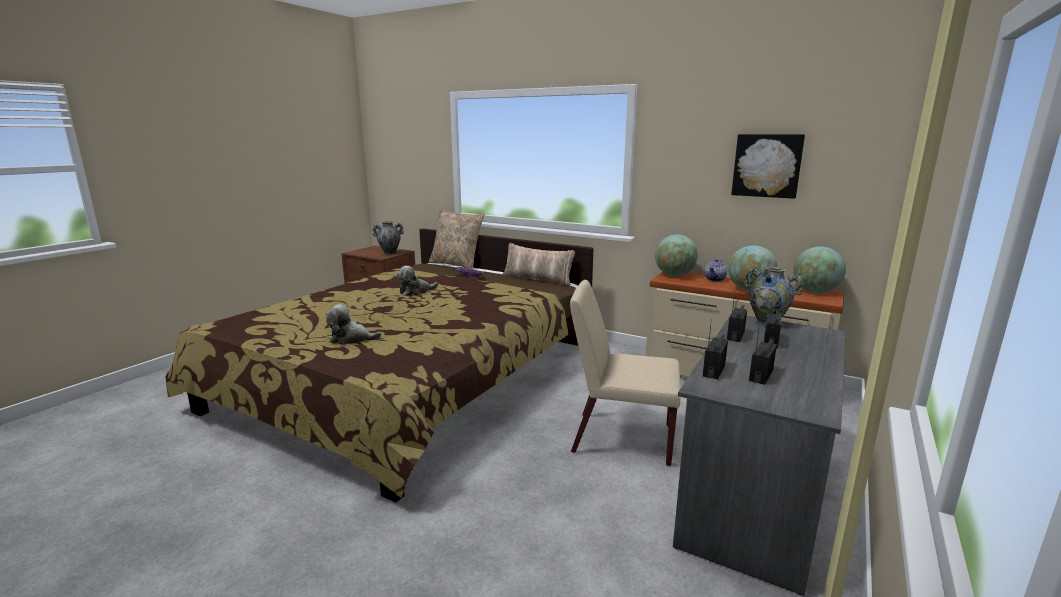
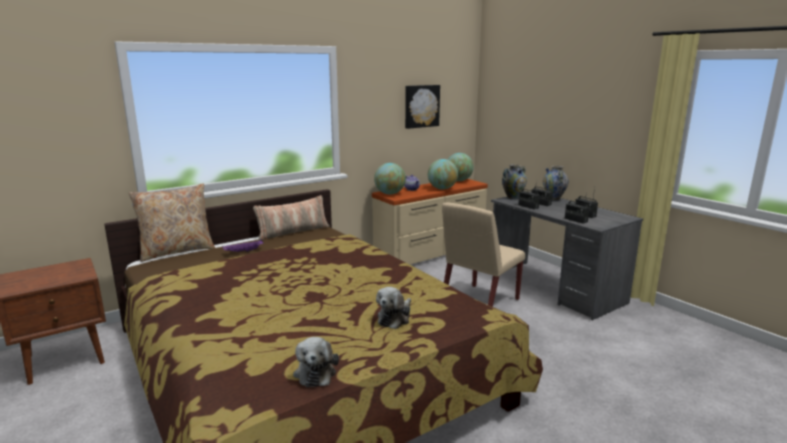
camera: 65 degrees left, 0 degrees up
vase [372,221,404,255] -> vase moved to [543,165,569,201]
plush toy [396,266,438,296] -> plush toy moved to [293,337,339,387]

